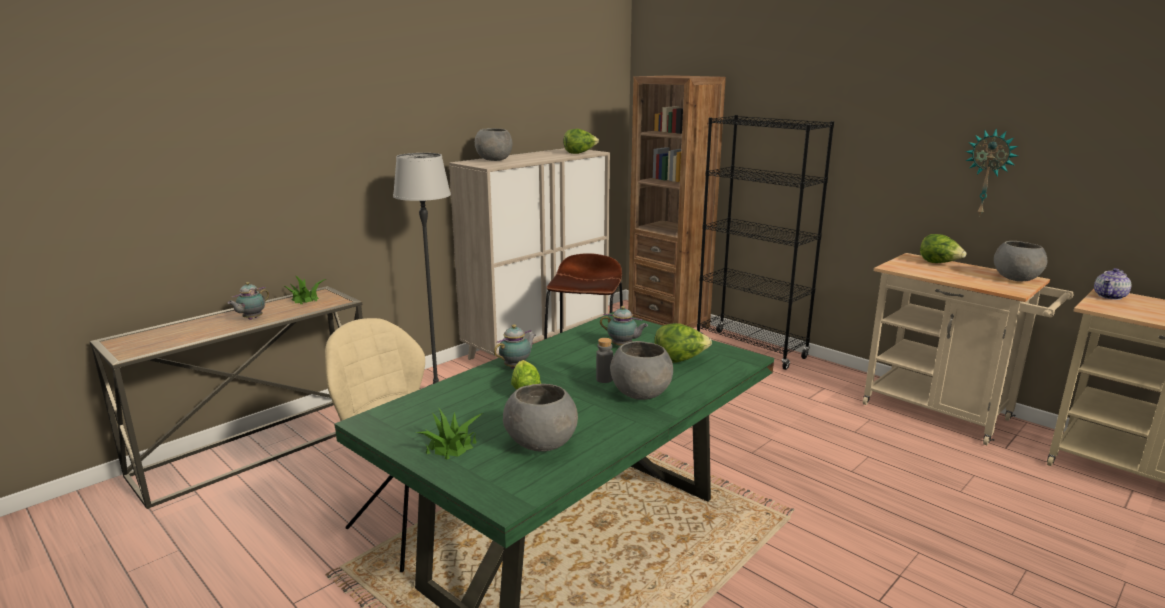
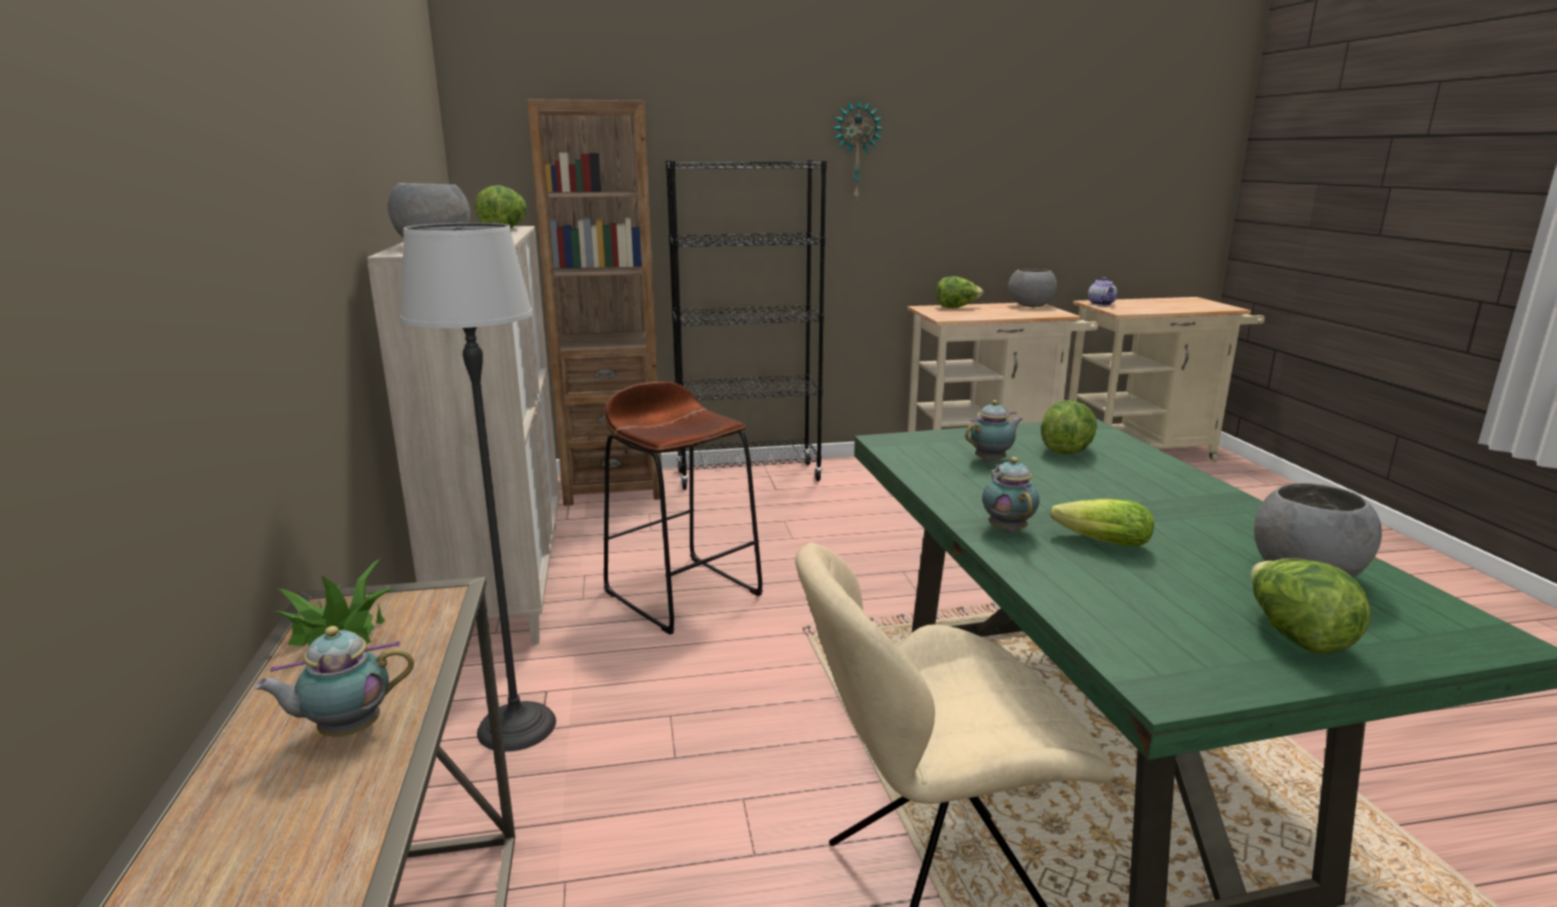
camera: 55 degrees left, 0 degrees up
teapot [227,282,270,320] -> teapot turned 90 degrees clockwise [254,626,414,737]
potted plant [416,407,483,460] -> lettuce [1251,558,1370,654]
grey bottle [596,338,613,383] -> none
grey bowl [610,341,673,400] -> none
wall clock [965,129,1018,217] -> wall clock moved to [833,99,884,200]

